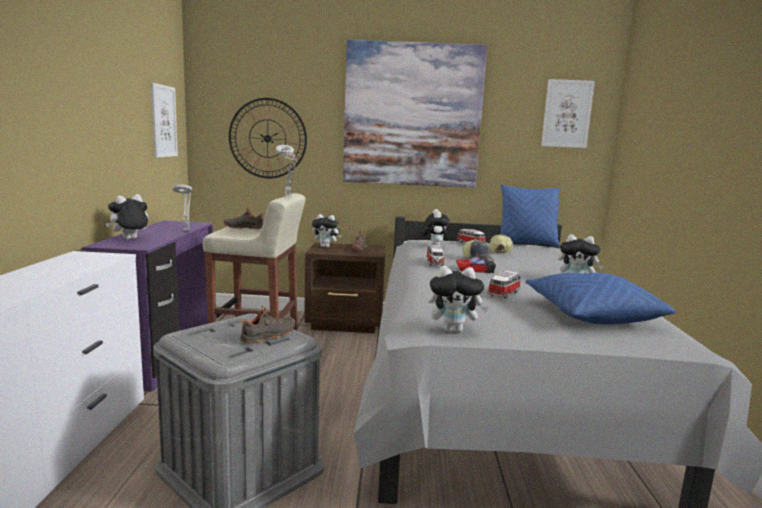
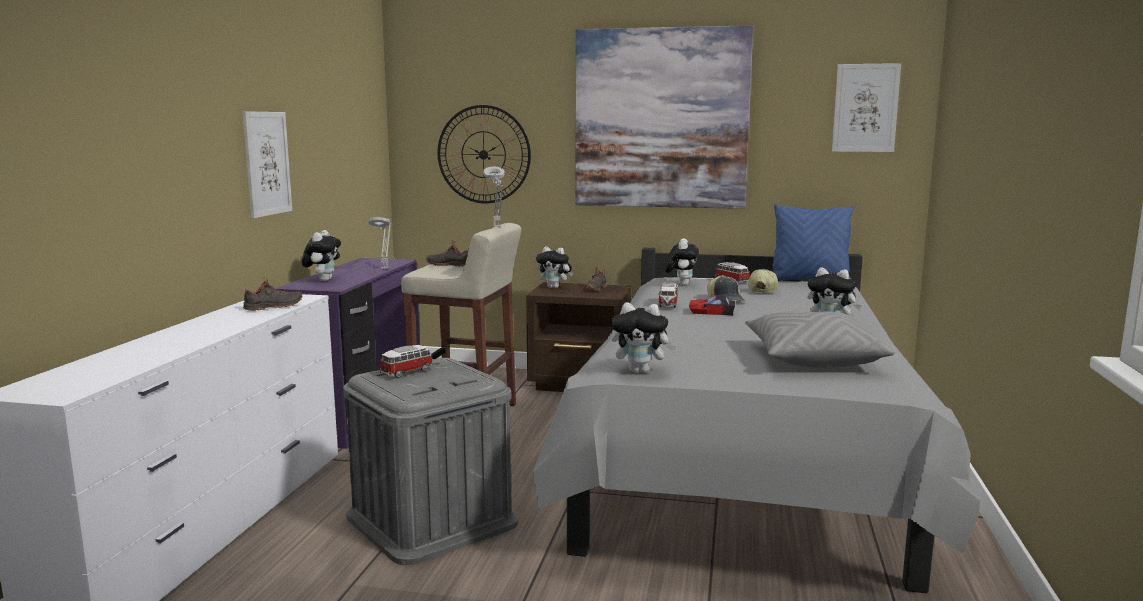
camera: 10 degrees right, 0 degrees up
plush toy [105,194,148,240] -> plush toy turned 135 degrees clockwise [302,230,341,281]
picture [151,83,178,158] -> picture moved to [243,111,292,218]
black shoe [240,305,295,344] -> black shoe moved to [241,277,302,311]
toy car [487,271,521,298] -> toy car moved to [380,345,433,378]
blue pillow [525,273,676,325] -> grey pillow [745,311,895,368]

